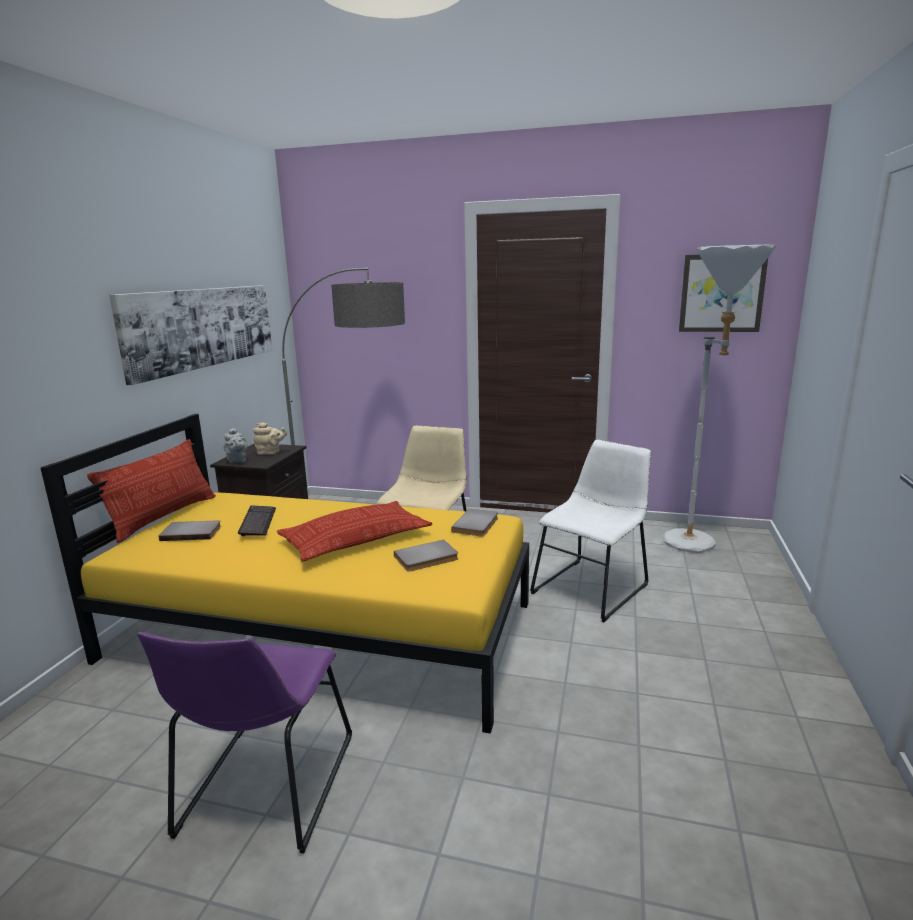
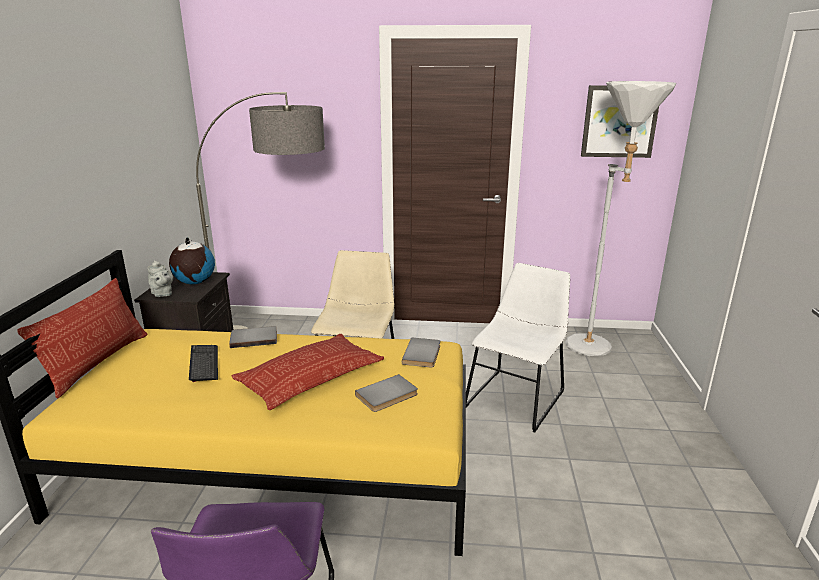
camera: 10 degrees left, 5 degrees up
picture [109,285,272,385] -> none
grey book [158,520,221,541] -> grey book moved to [229,326,277,348]
beige teapot [253,422,287,455] -> globe [169,237,215,284]

